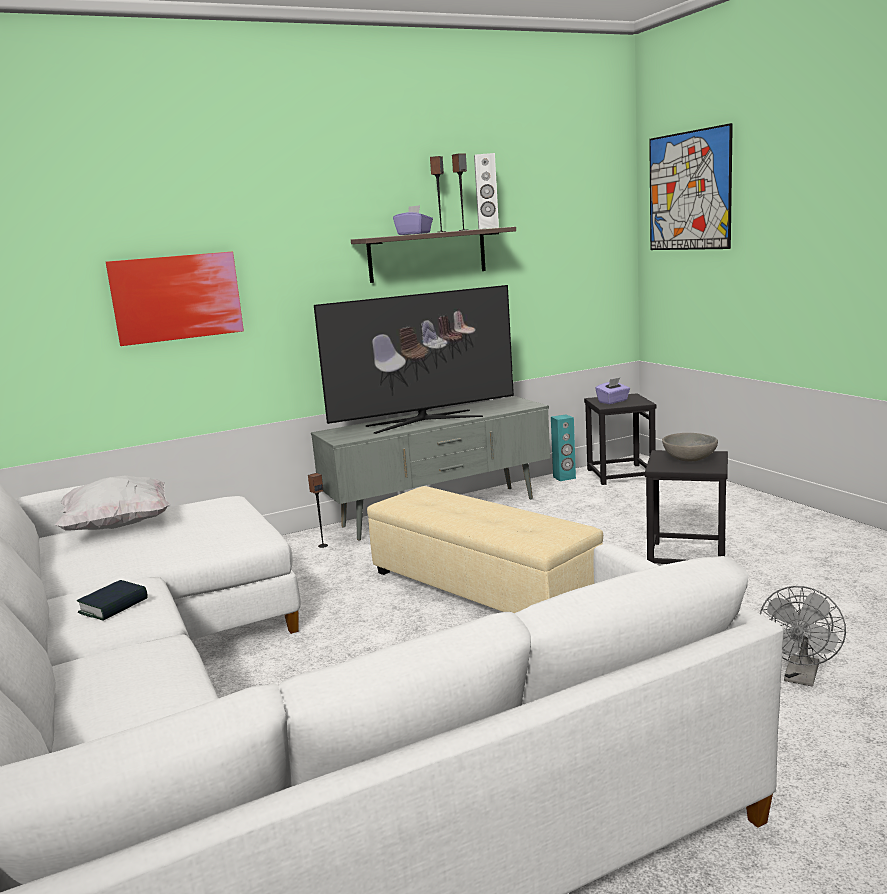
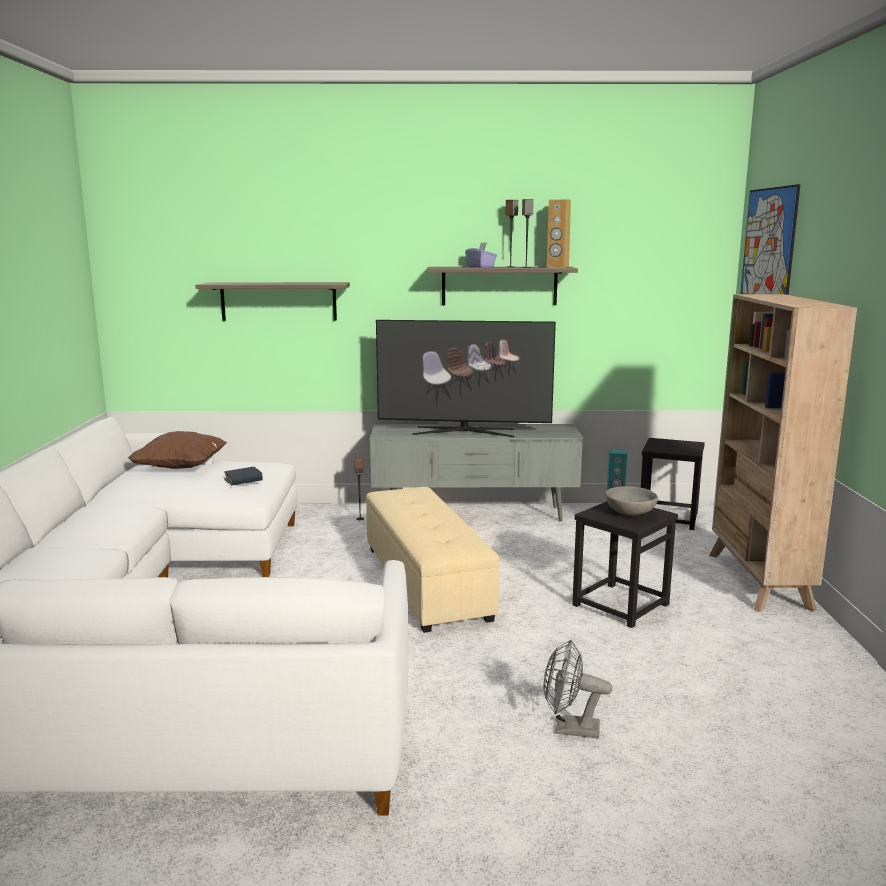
camera: 25 degrees right, 0 degrees up
white pillow [55,475,170,530] -> brown pillow [127,431,227,469]
book [77,580,148,621] -> book moved to [224,467,263,485]
picture [106,251,244,346] -> shelf [195,282,350,321]
white speaker [474,153,499,229] -> brown speaker [547,199,571,268]
purple tissue box [595,378,630,404] -> none
grey fan [760,586,846,686] -> grey fan turned 45 degrees clockwise [544,639,612,738]
none -> beige bookcase [709,294,857,612]

